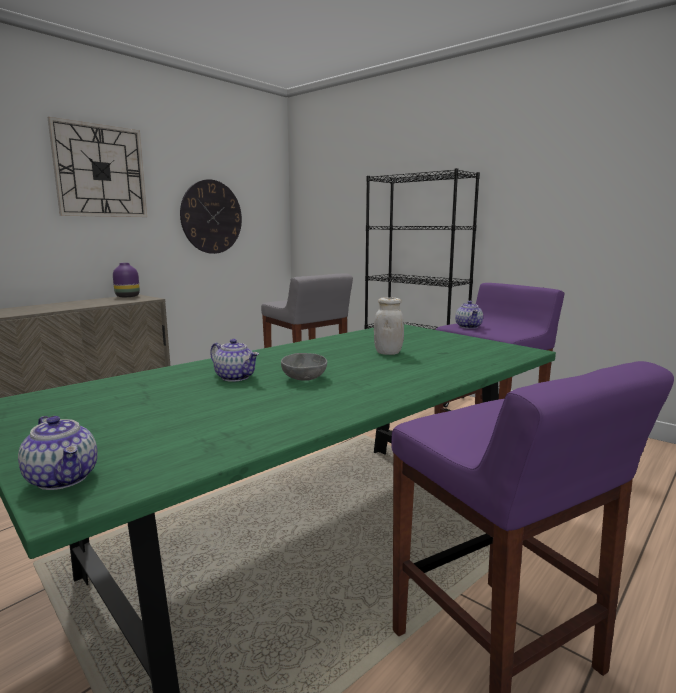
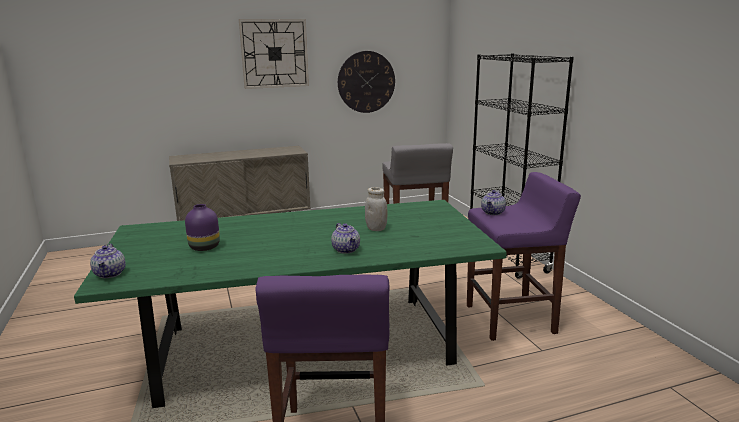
camera: 30 degrees right, 5 degrees up
purple vase [113,263,140,297] -> purple vase moved to [185,204,220,251]
teapot [210,339,259,382] -> teapot moved to [331,223,360,254]
grey bowl [281,353,327,381] -> none

